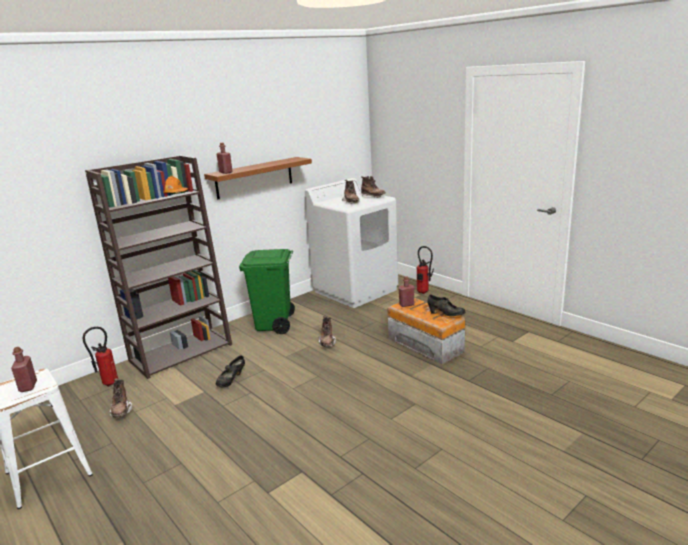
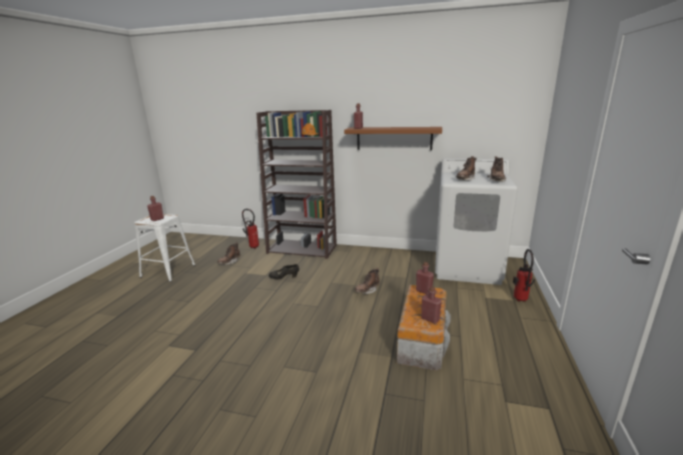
camera: 55 degrees right, 0 degrees up
green trash can [239,249,295,334] -> none
black shoe [428,294,466,316] -> red bottle [421,286,442,324]

